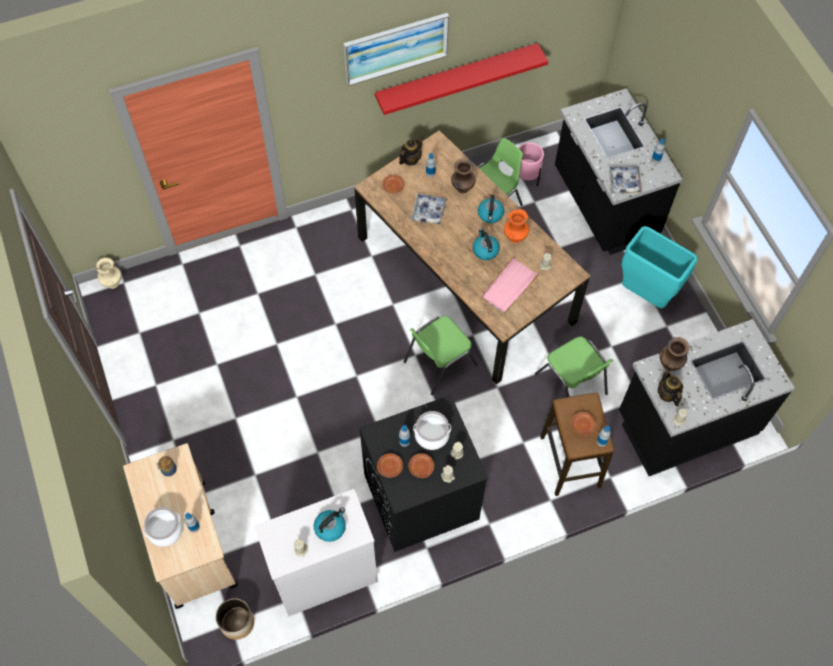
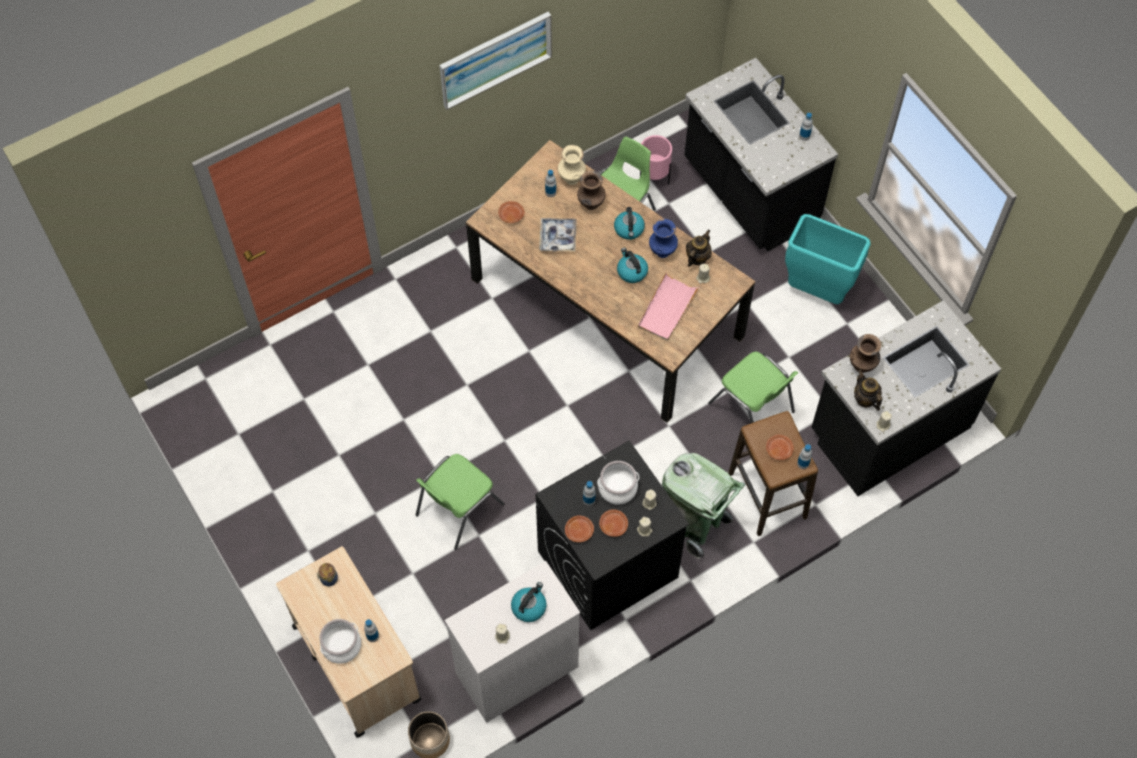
camera: 10 degrees left, 0 degrees up
beige vase [95,257,121,289] -> beige vase moved to [558,145,586,185]
red shelf [375,43,548,115] -> none
teapot [399,137,423,165] -> teapot moved to [686,230,712,267]
green chair [404,316,478,395] -> green chair moved to [416,454,504,550]
orange vase [504,209,529,243] -> blue vase [649,219,678,258]
tray [608,166,642,194] -> none
none -> green trash can [662,453,745,559]

